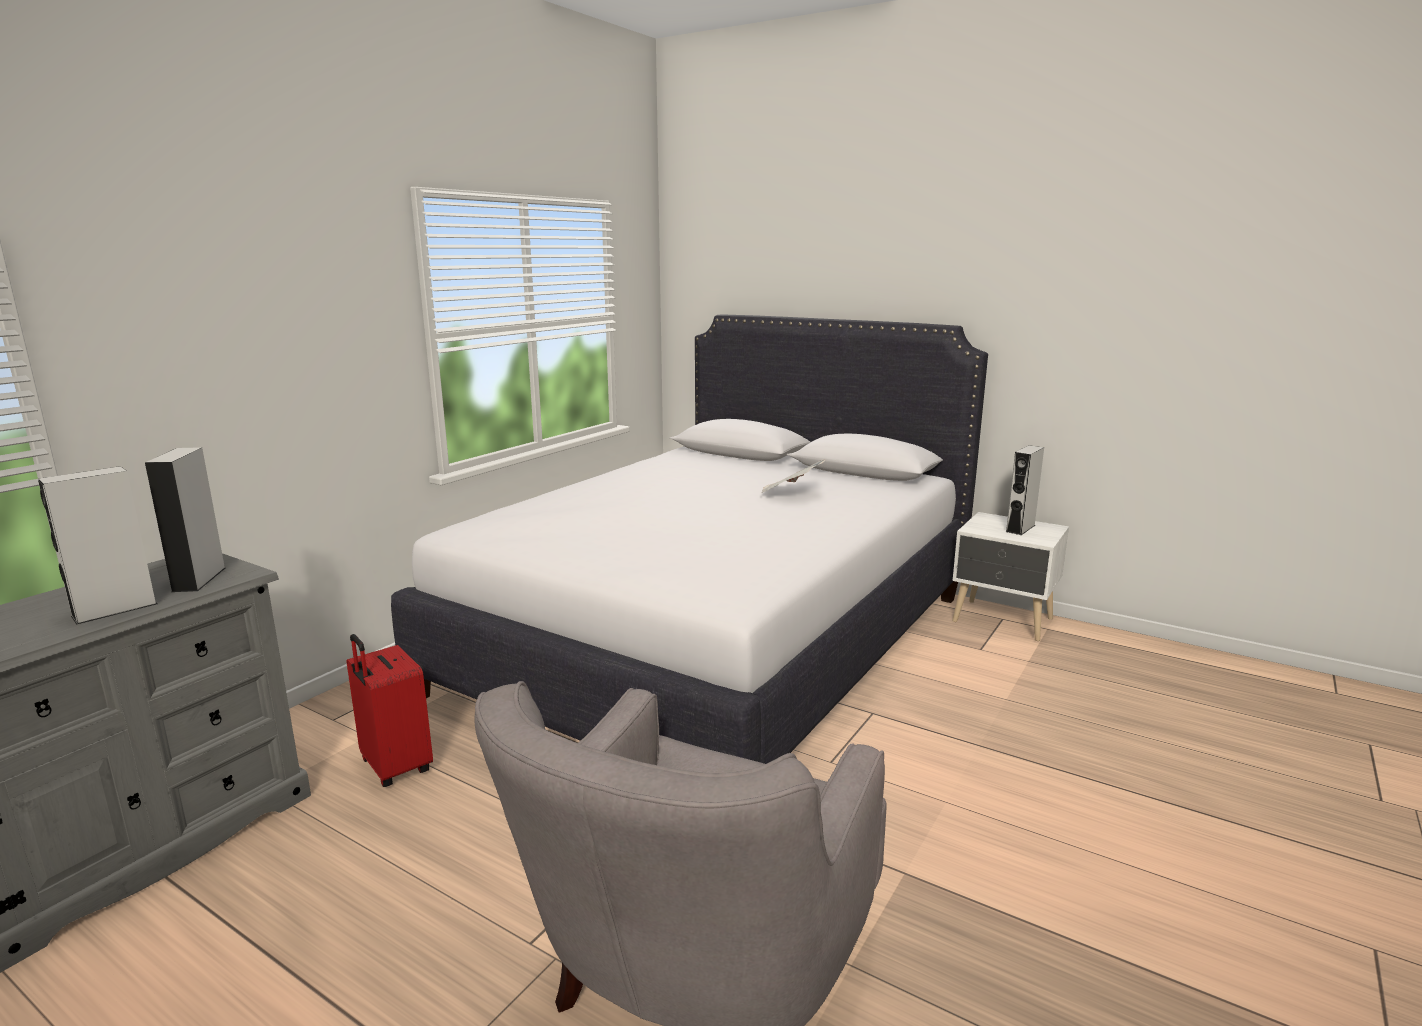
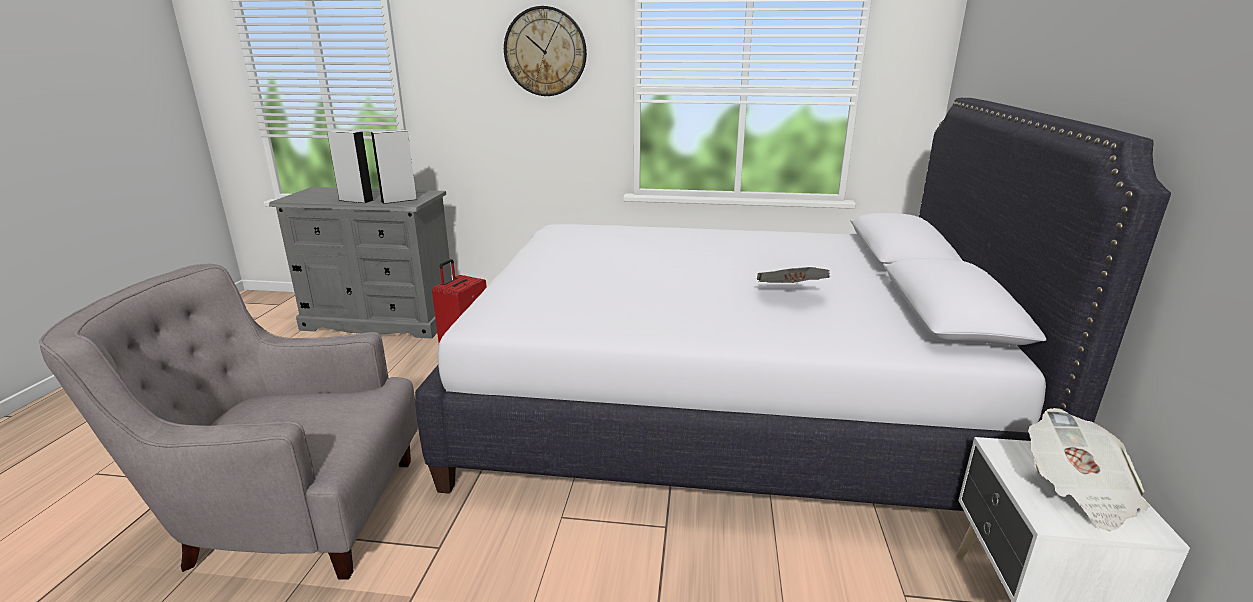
camera: 65 degrees right, 5 degrees up
grey speaker [1006,445,1044,535] -> newspaper [1028,408,1150,532]
none -> wall clock [504,6,587,96]

